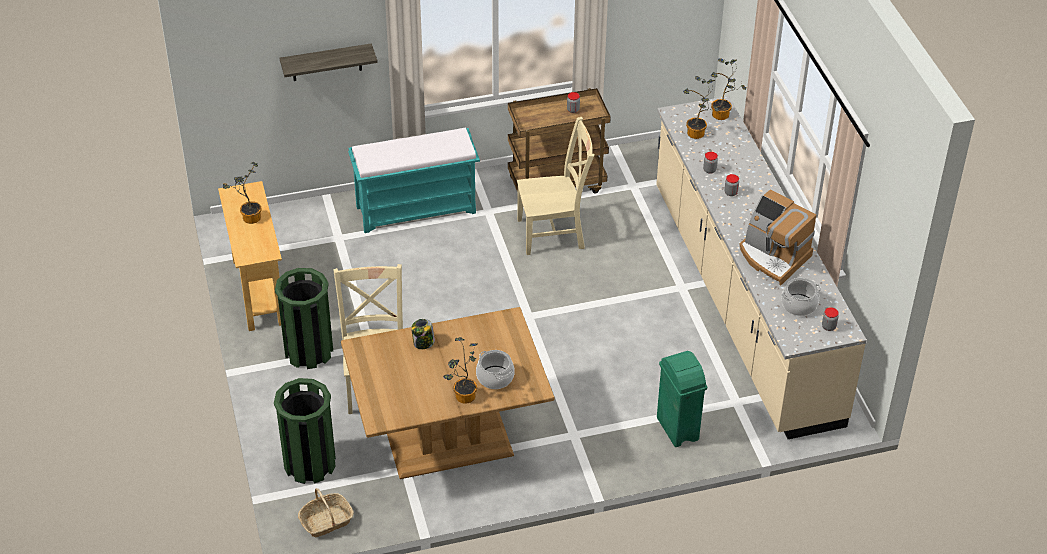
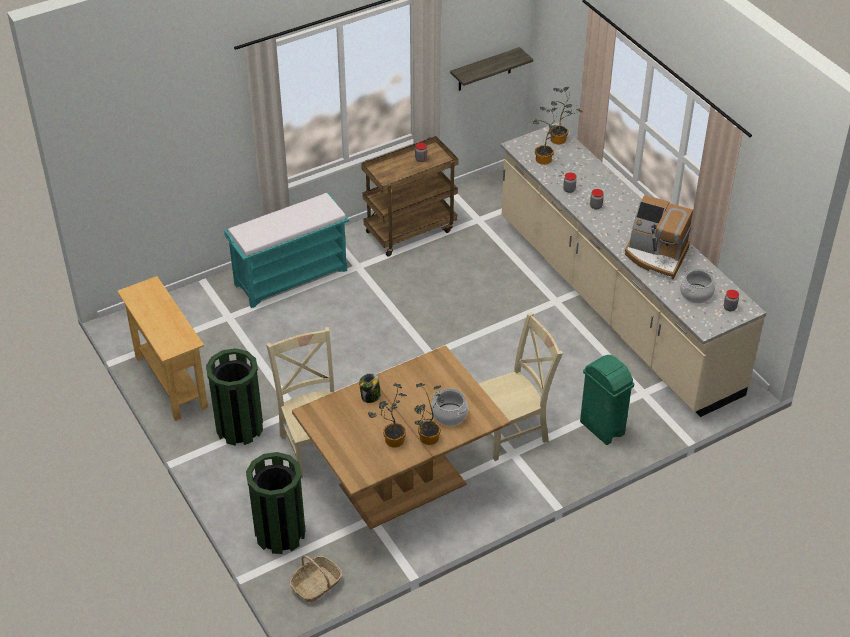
camera: 15 degrees left, 0 degrees up
potted plant [223,162,262,224] -> potted plant moved to [368,383,407,447]
shelf [280,43,378,81] -> shelf moved to [450,47,533,91]
beige chair [517,117,594,255] -> beige chair moved to [478,312,563,461]

